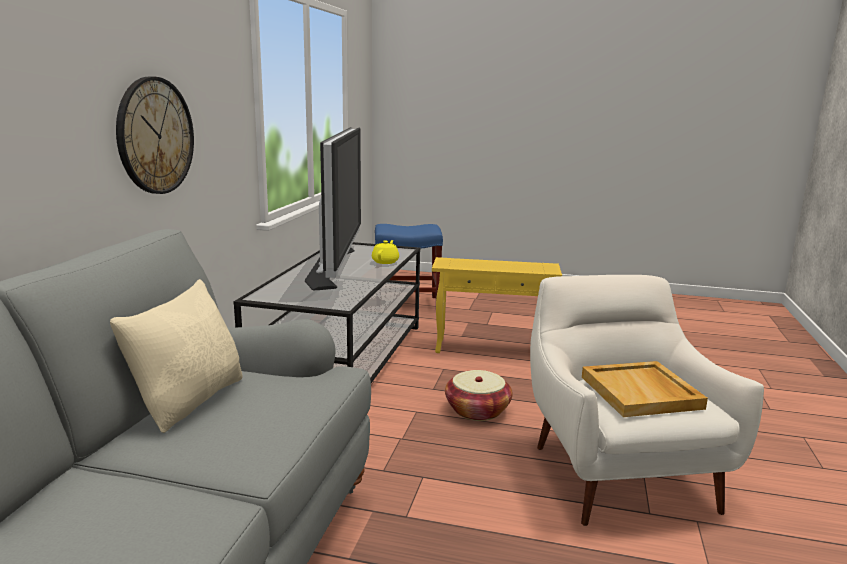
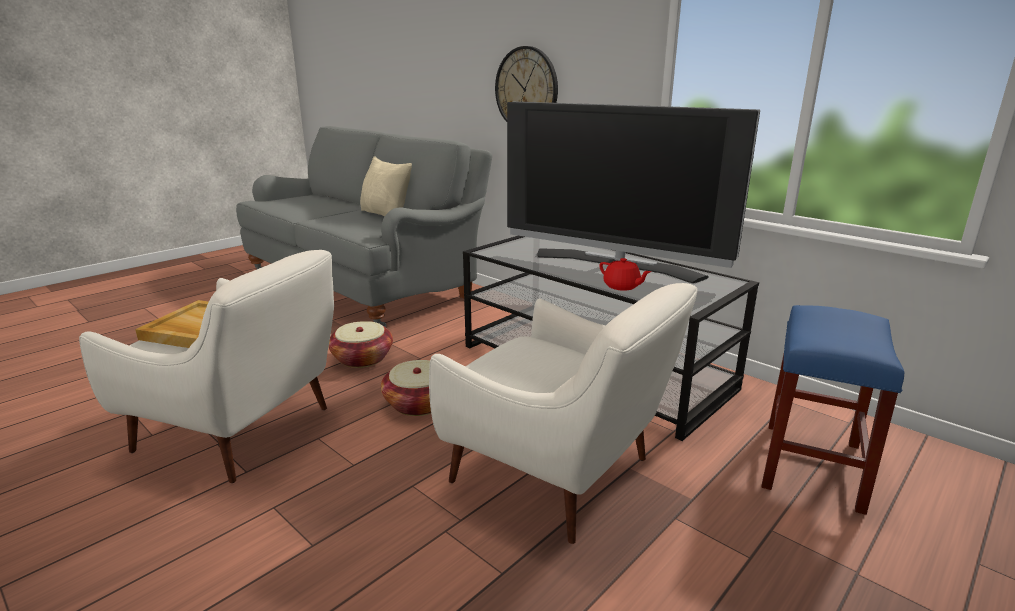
camera: 120 degrees right, 5 degrees up
yellow teapot [372,240,399,264] -> red teapot [599,258,651,291]
yellow side table [432,257,562,353] -> white armchair [429,283,698,544]
none -> basket [328,321,393,368]

